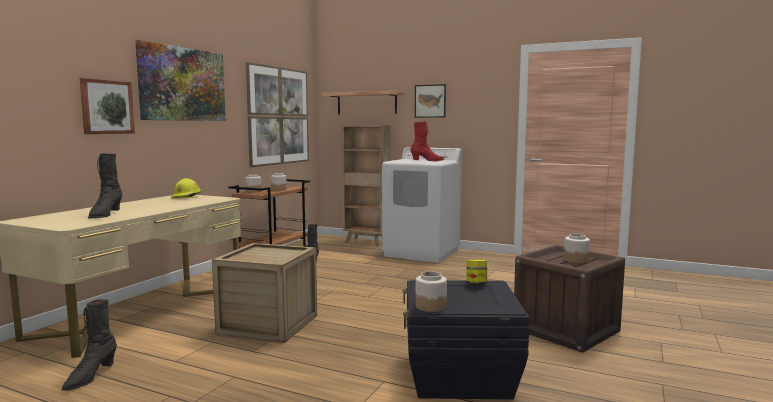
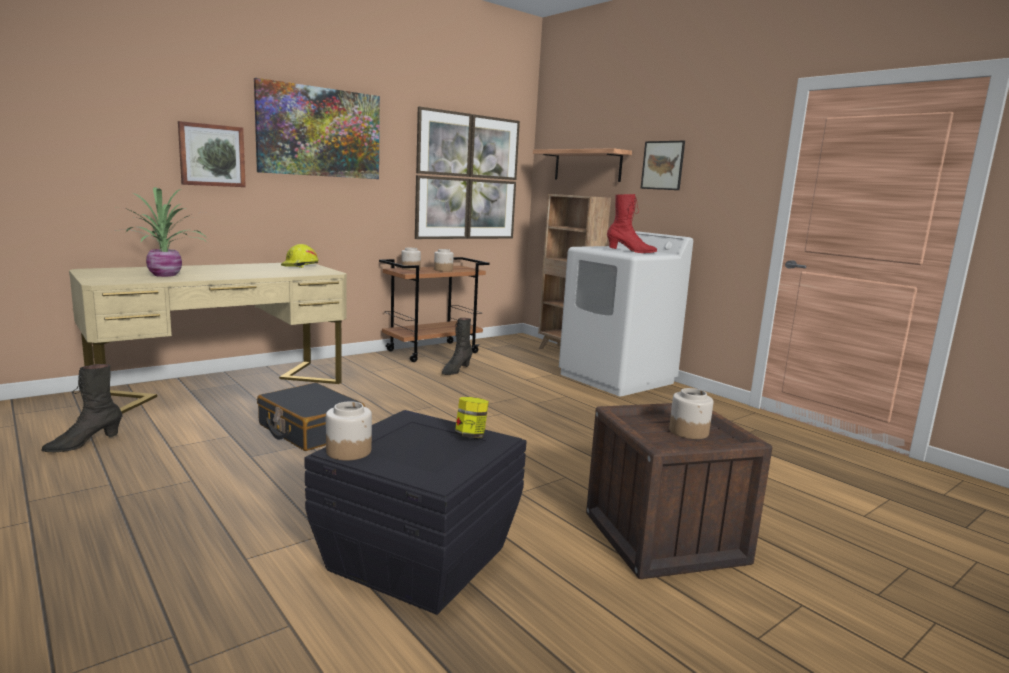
camera: 25 degrees right, 5 degrees up
black boot [88,153,122,218] -> potted plant [115,187,207,277]
crate [212,243,317,343] -> black suitcase [257,383,365,451]

